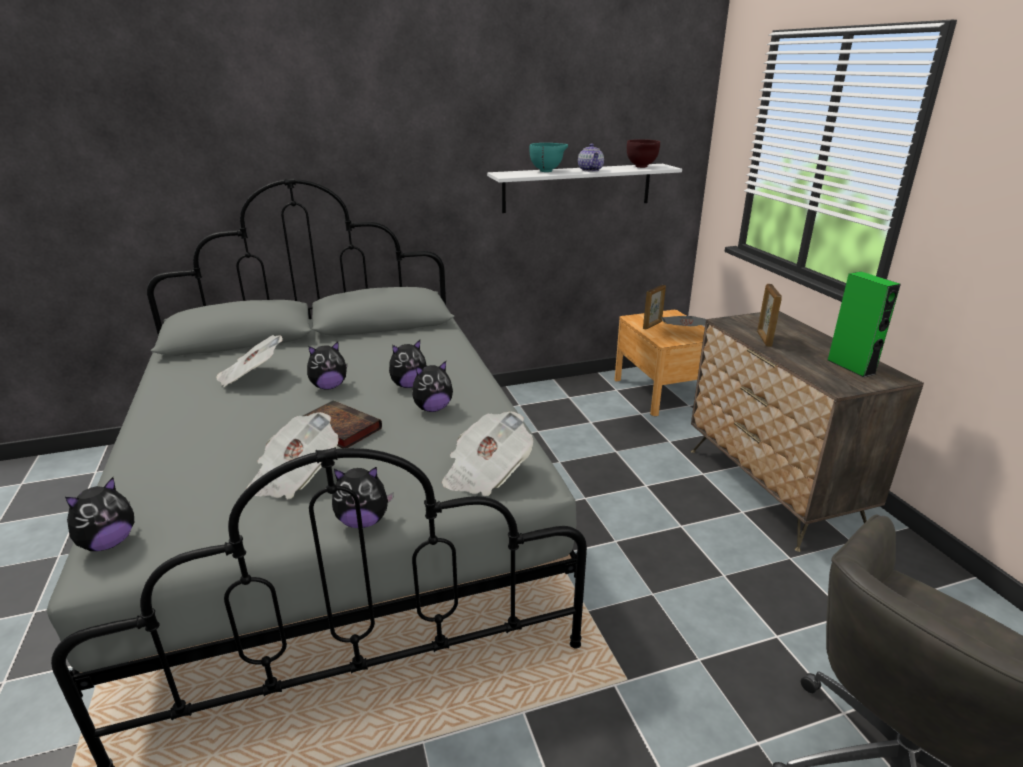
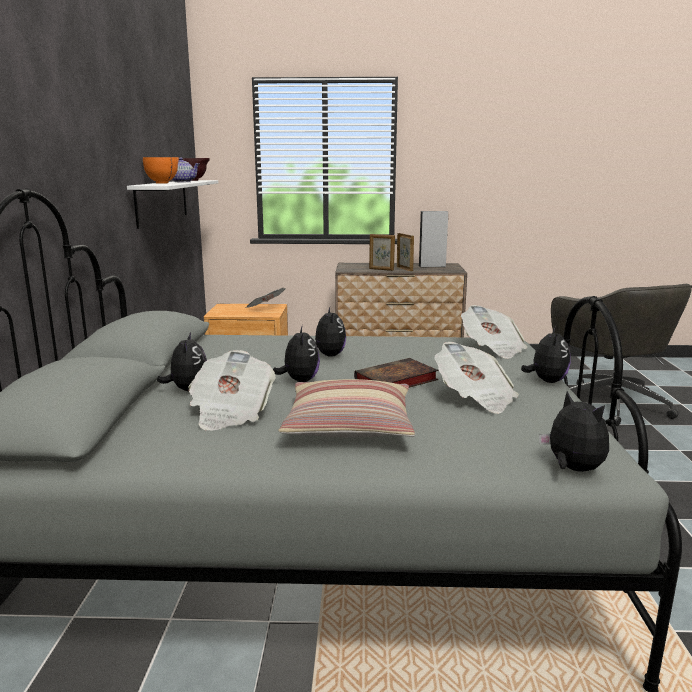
camera: 70 degrees left, 10 degrees down
plush toy [412,361,453,412] -> plush toy moved to [157,332,207,391]
turquoise bowl [529,143,568,172] -> orange bowl [143,157,179,184]
picture frame [643,285,666,330] -> picture frame moved to [397,233,414,271]
green speaker [827,272,901,377] -> grey speaker [419,211,448,267]
none -> pillow [278,379,415,438]

